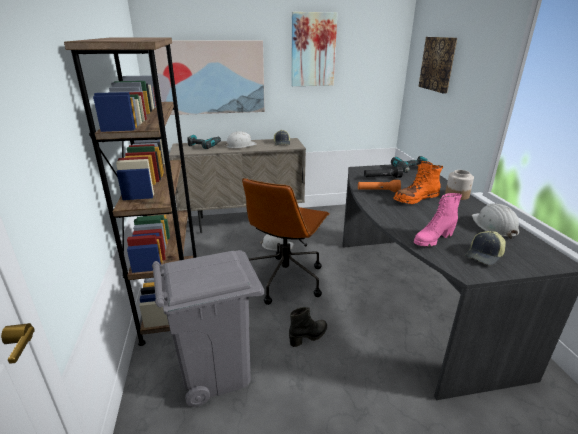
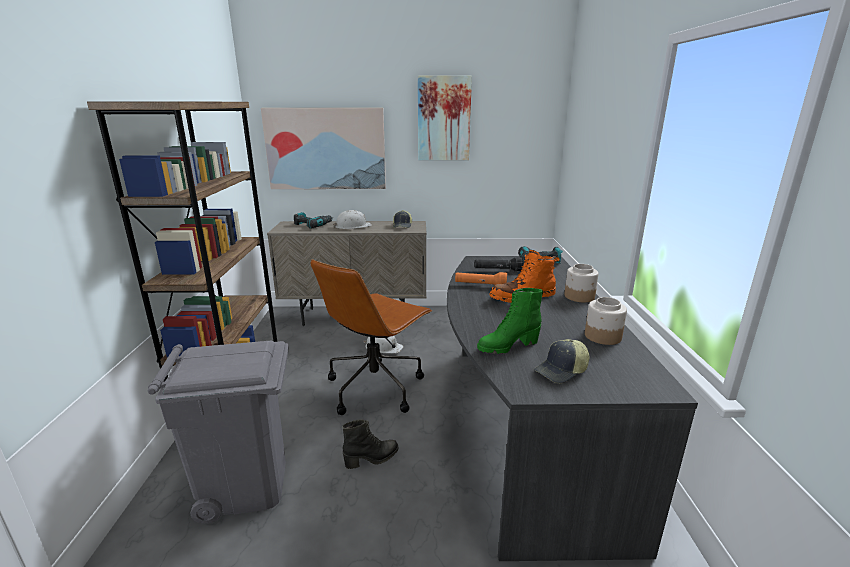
camera: 10 degrees right, 5 degrees down
pink boot [414,193,462,247] -> green boot [477,288,543,354]
picture [418,37,457,93] -> none
white hard hat [472,203,520,239] -> jar [585,297,627,345]

